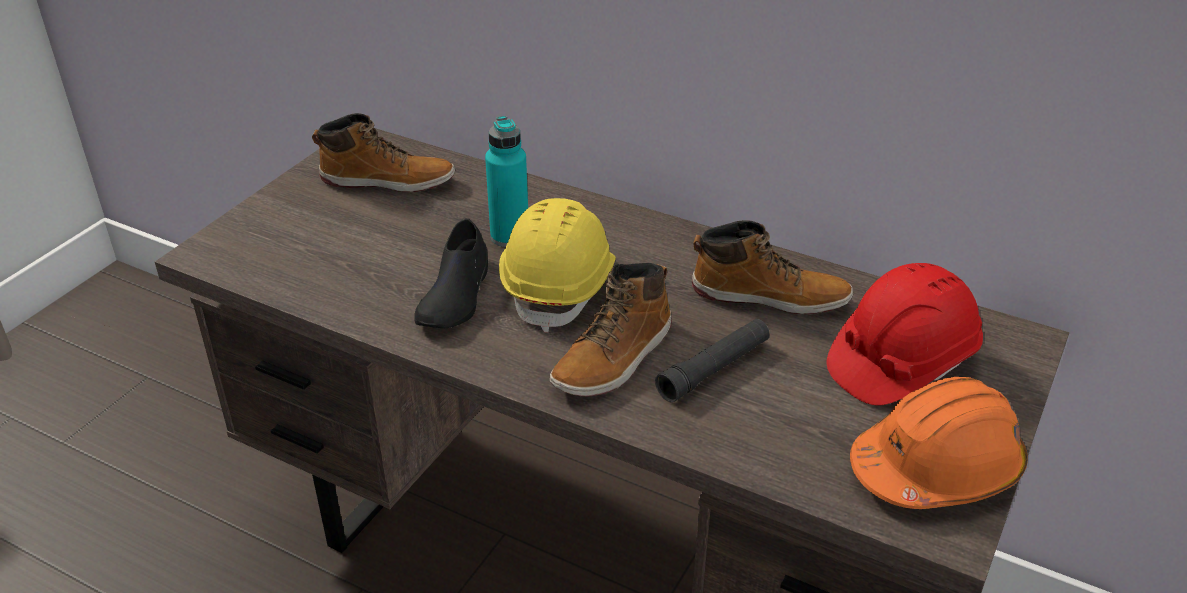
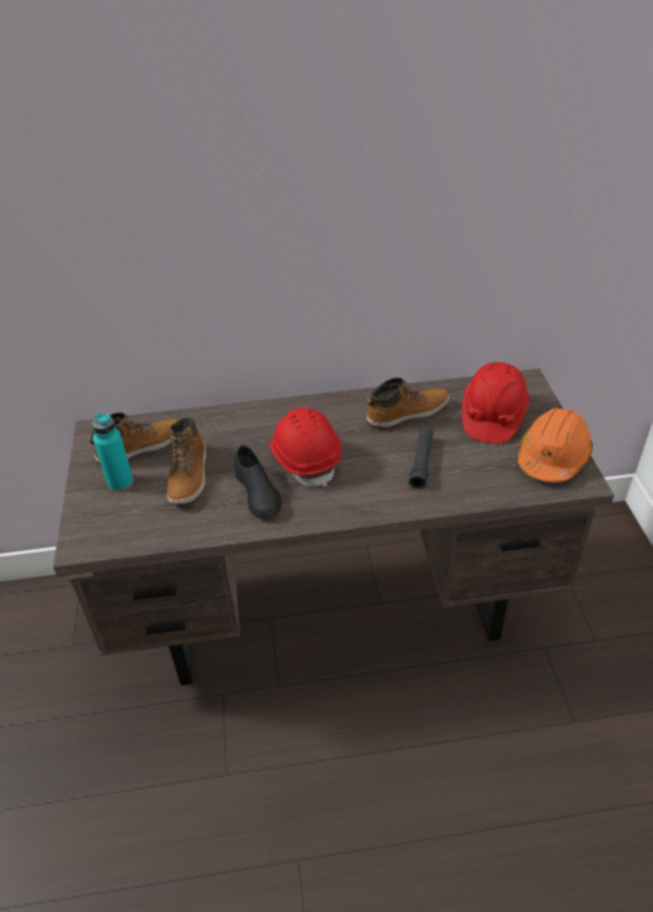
camera: 35 degrees left, 5 degrees up
turquoise bottle [485,116,528,247] -> turquoise bottle moved to [92,413,133,491]
yellow hard hat [499,198,616,333] -> red hard hat [269,408,342,487]
boot [550,263,672,397] -> boot moved to [167,417,206,504]

